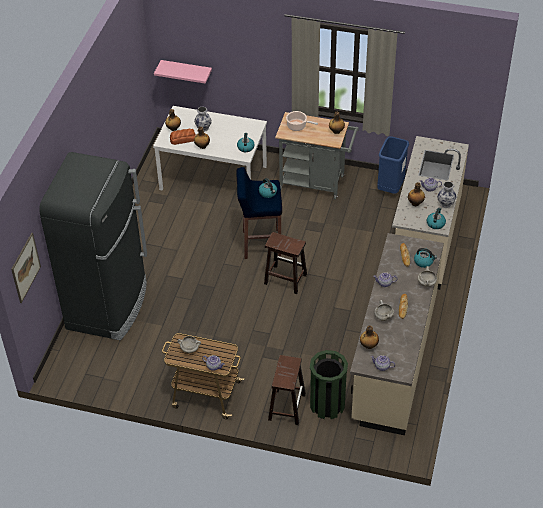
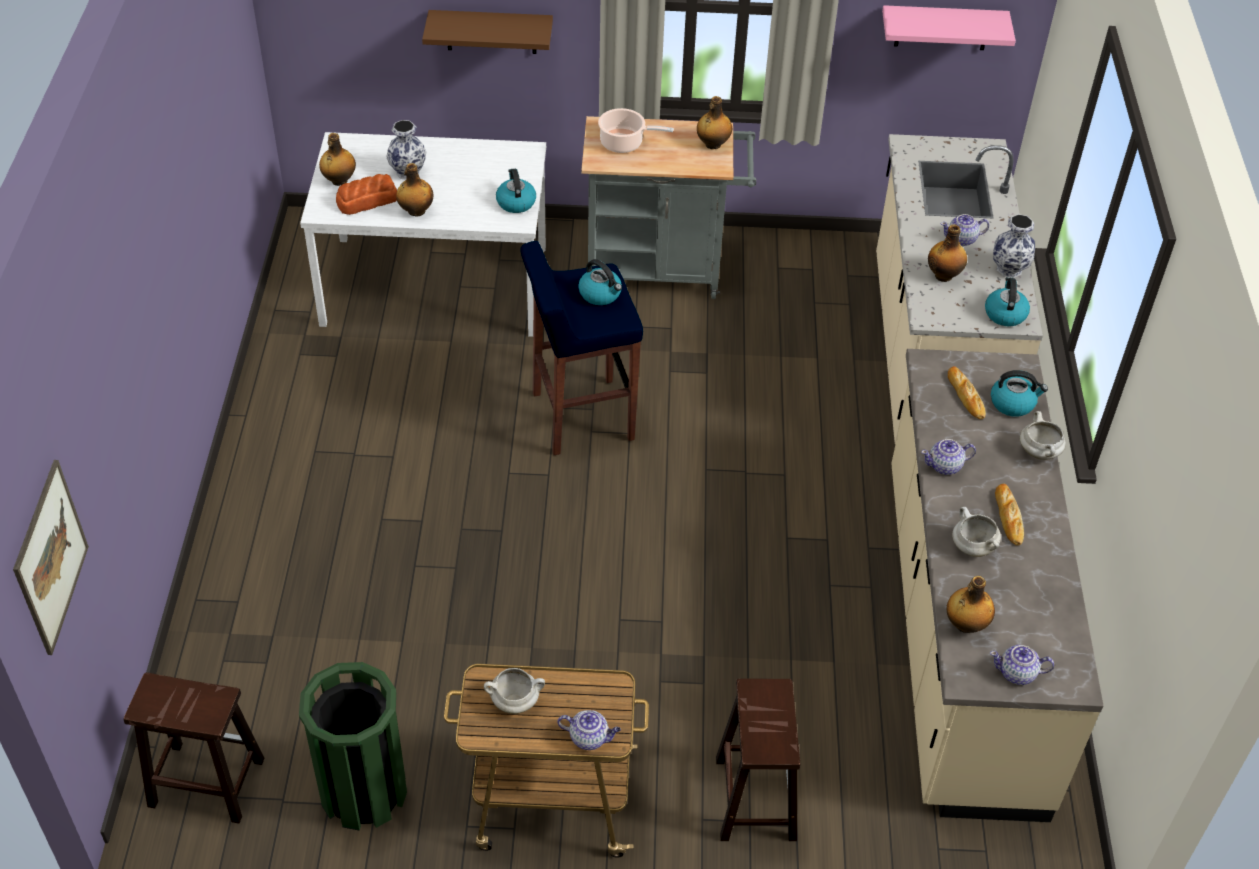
camera: 15 degrees left, 0 degrees up
black fridge [39,152,147,340] -> none
pink shelf [154,60,212,84] -> pink shelf moved to [882,5,1016,50]
brown stool [264,232,307,294] -> brown stool moved to [124,672,264,824]
green trash can [310,350,348,419] -> green trash can moved to [299,662,407,831]
blue trash can [377,136,409,194] -> none
none -> brown shelf [422,10,553,54]

